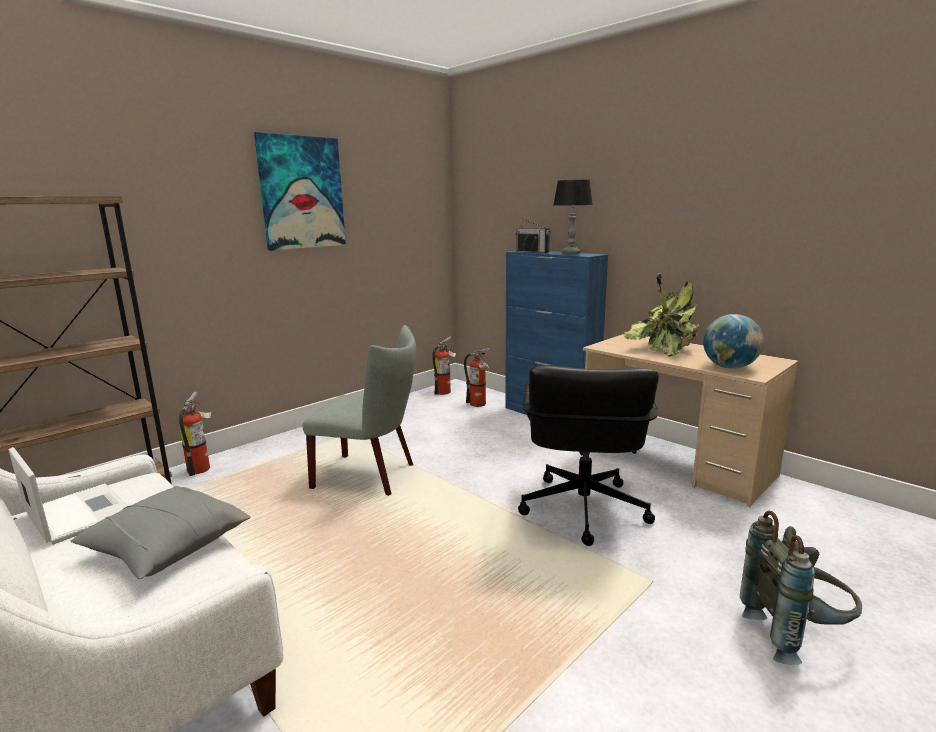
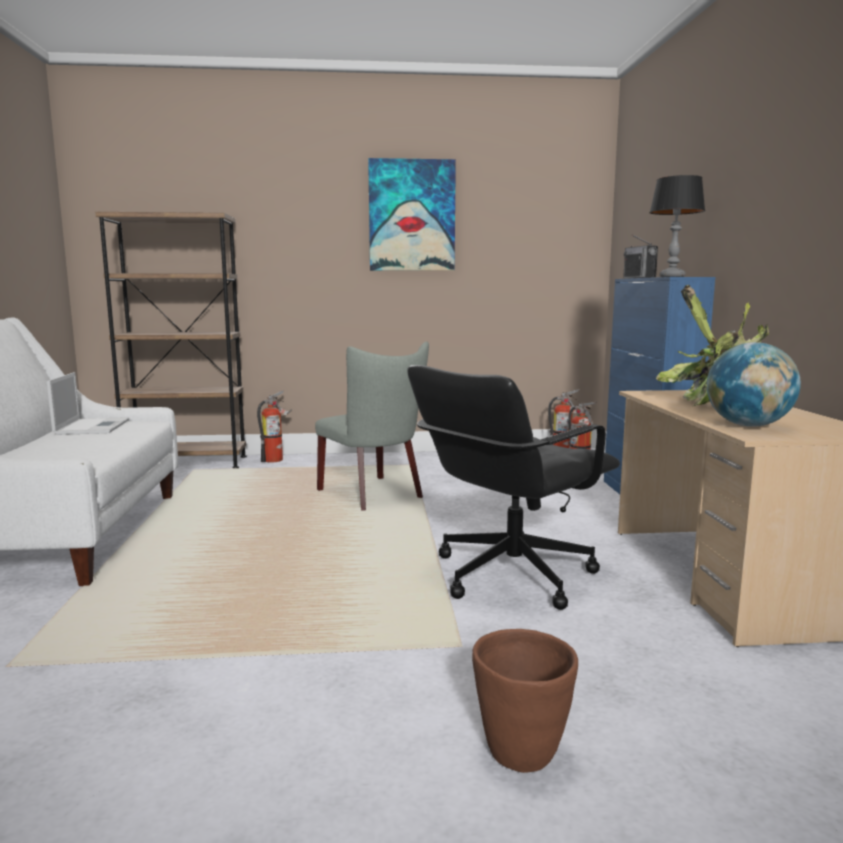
camera: 40 degrees right, 5 degrees down
grey pillow [71,486,251,579] -> none
grey backpack [740,510,862,665] -> brown planter [472,629,578,773]

